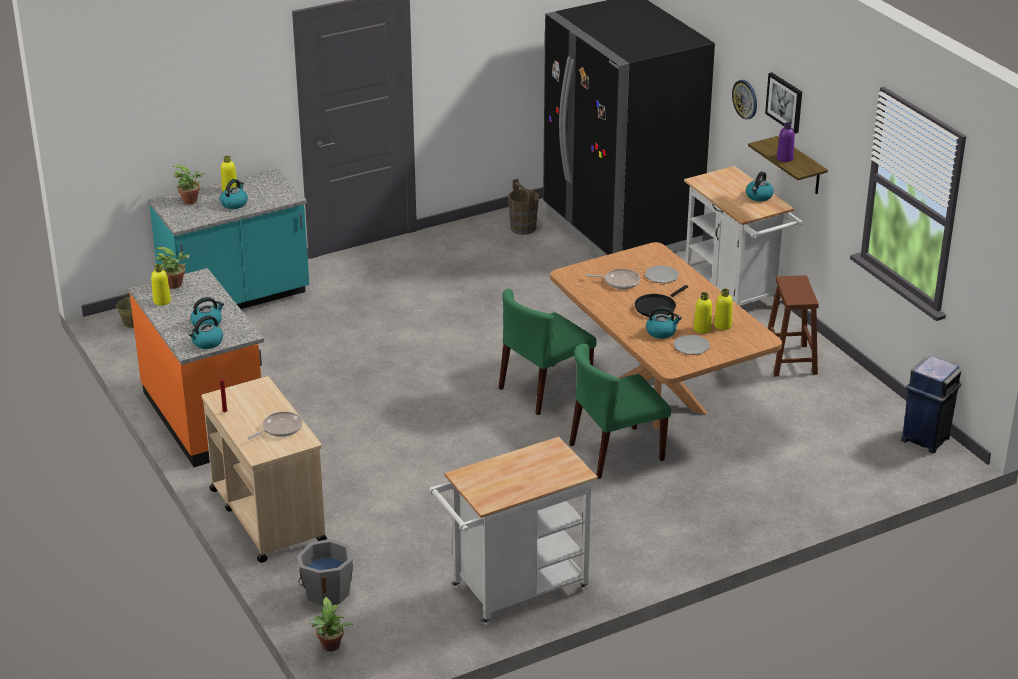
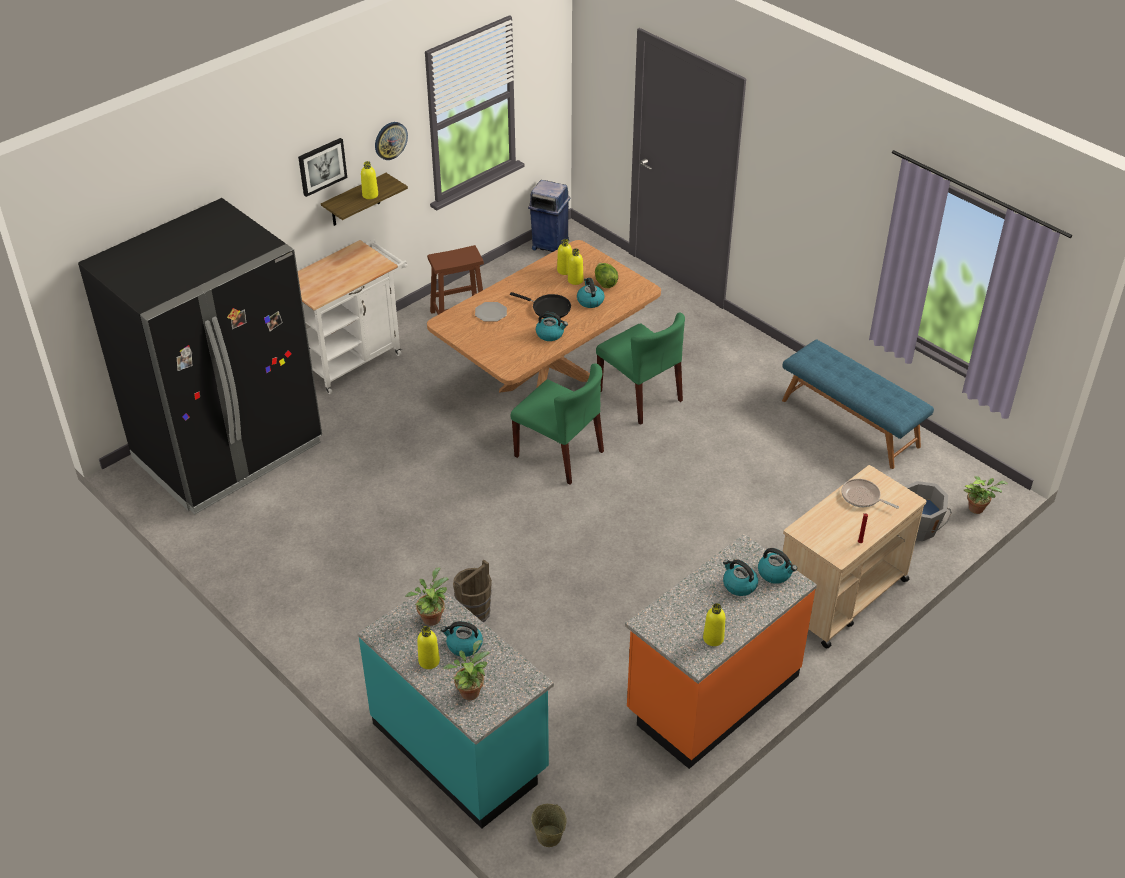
camera: 105 degrees left, 10 degrees up
potted plant [155,247,190,289] -> potted plant moved to [405,567,449,626]
white cart [429,437,598,625] -> blue bench [782,340,934,469]
brown bucket [508,179,539,235] -> brown bucket moved to [453,559,492,622]
frying pan [586,269,640,289] -> none
plate [673,335,710,355] -> lettuce [595,263,618,288]
wall clock [732,80,757,119] -> wall clock moved to [375,122,408,160]
kettle [746,172,774,201] -> kettle moved to [536,312,568,341]
purple bottle [777,122,795,162] -> yellow bottle [361,161,378,199]

